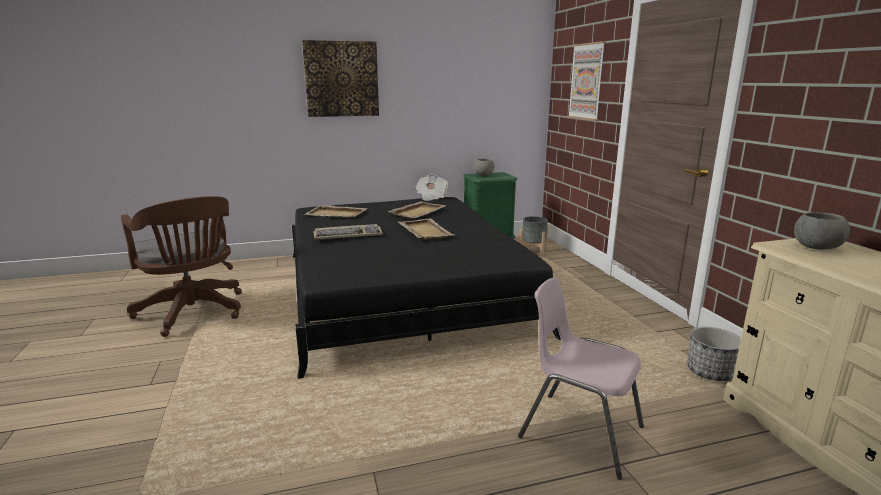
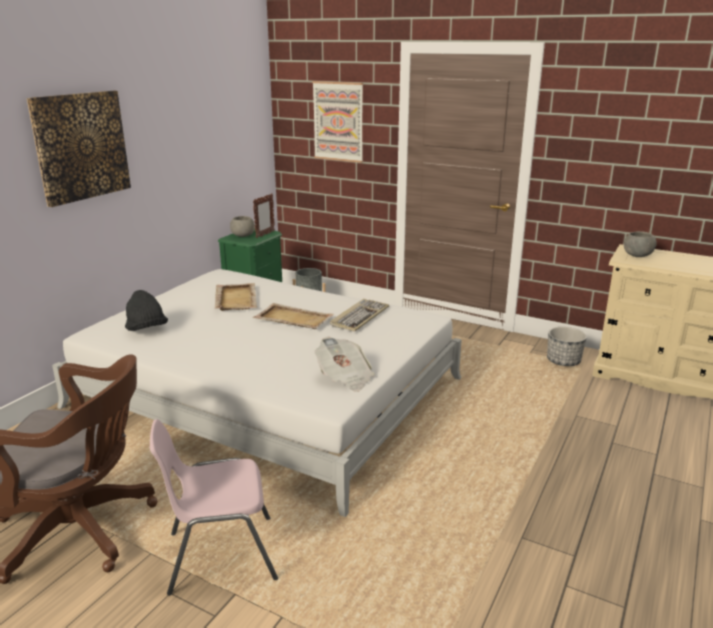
camera: 45 degrees left, 5 degrees up
black bed [292,197,561,379] -> white bed [52,269,462,517]
beige tray [304,205,367,217] -> black hat [125,290,168,331]
keyboard [313,224,383,240] -> keyboard moved to [330,299,389,332]
newspaper [415,174,449,201] -> newspaper moved to [315,337,375,392]
pink chair [518,277,644,480] -> pink chair moved to [150,419,278,596]
none -> picture frame [253,193,275,238]

